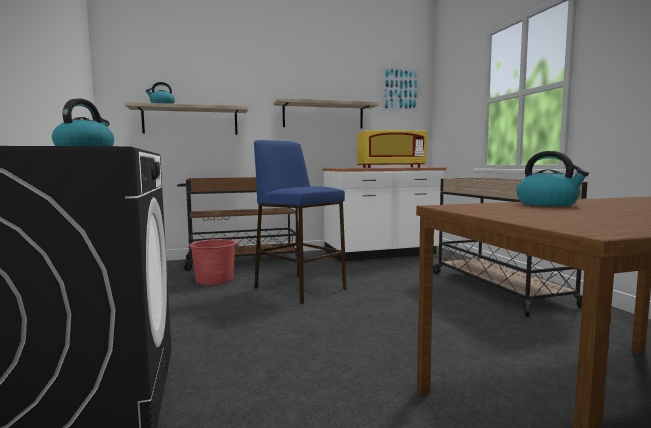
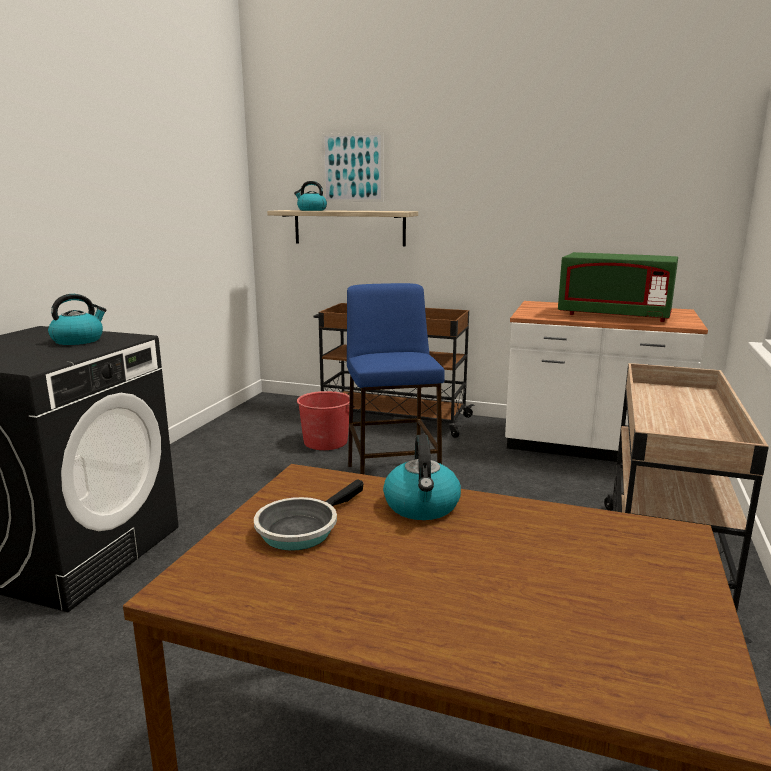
camera: 35 degrees right, 10 degrees up
shelf [273,98,380,129] -> none
yellow microwave [357,130,427,168] -> green microwave [558,252,678,322]
picture [381,66,420,112] -> picture moved to [322,132,384,202]
none -> frying pan [254,479,363,551]

